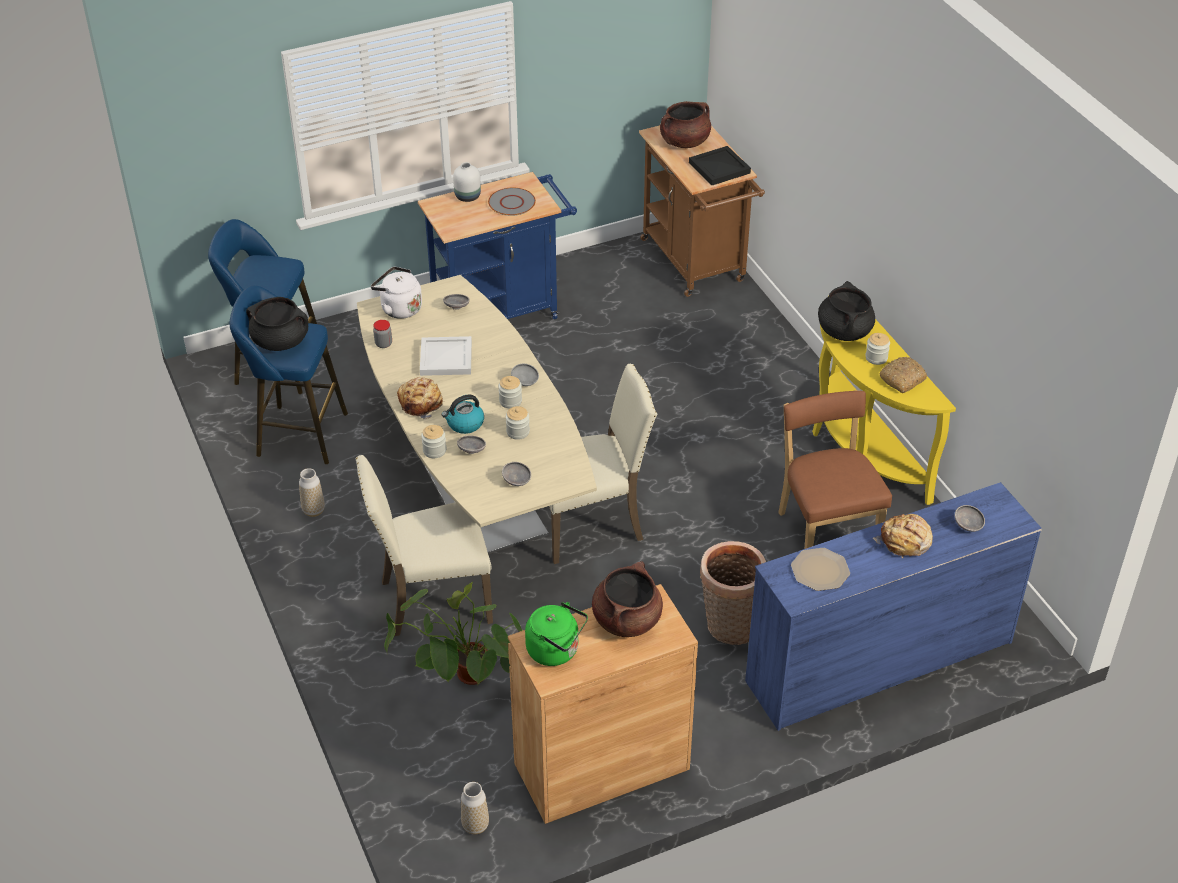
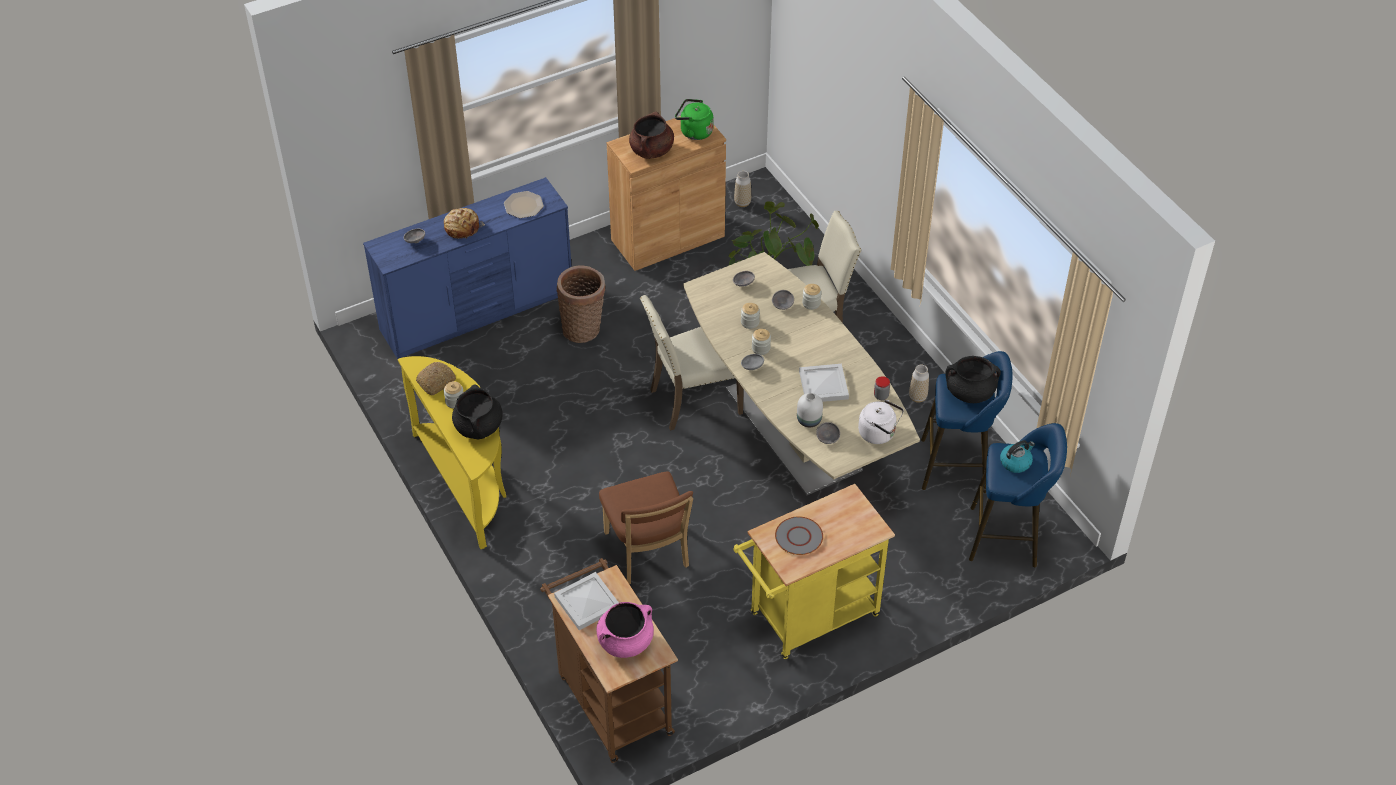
camera: 175 degrees right, 5 degrees up
bread [397,377,444,420] -> none
blue cart [418,172,577,319] -> yellow cart [733,484,895,659]
kettle [442,394,484,434] -> kettle moved to [1000,440,1035,473]
white vase [453,162,481,202] -> white vase moved to [797,393,823,427]
brown cooking pot [660,101,711,148] -> pink cooking pot [597,602,654,658]
black tray [689,146,751,185] -> white tray [554,572,619,630]
brown chair [778,390,892,549] -> brown chair moved to [599,472,693,584]

